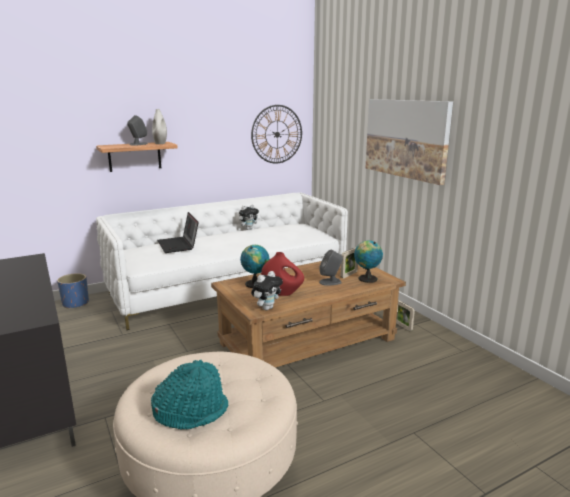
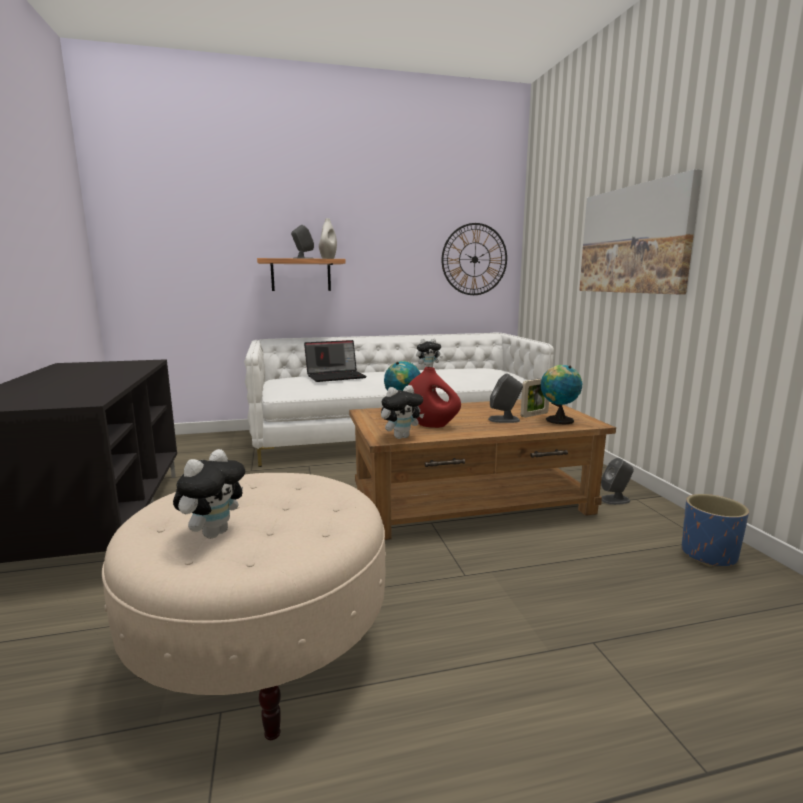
camera: 15 degrees right, 5 degrees down
blue planter [57,273,89,309] -> blue planter moved to [682,494,749,567]
turquoise hat [151,360,228,430] -> plush toy [173,449,245,538]
laptop [157,212,199,253] -> laptop turned 105 degrees counterclockwise [304,340,367,382]
picture frame [396,300,415,331] -> grey speaker [601,458,634,505]

